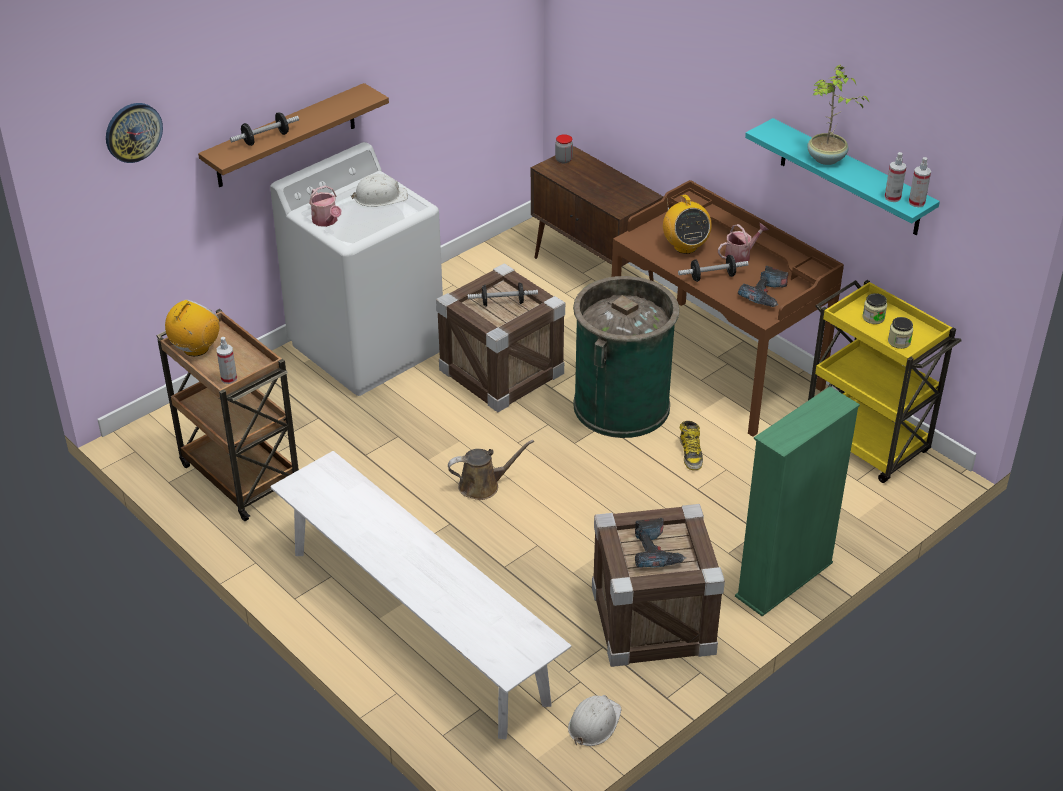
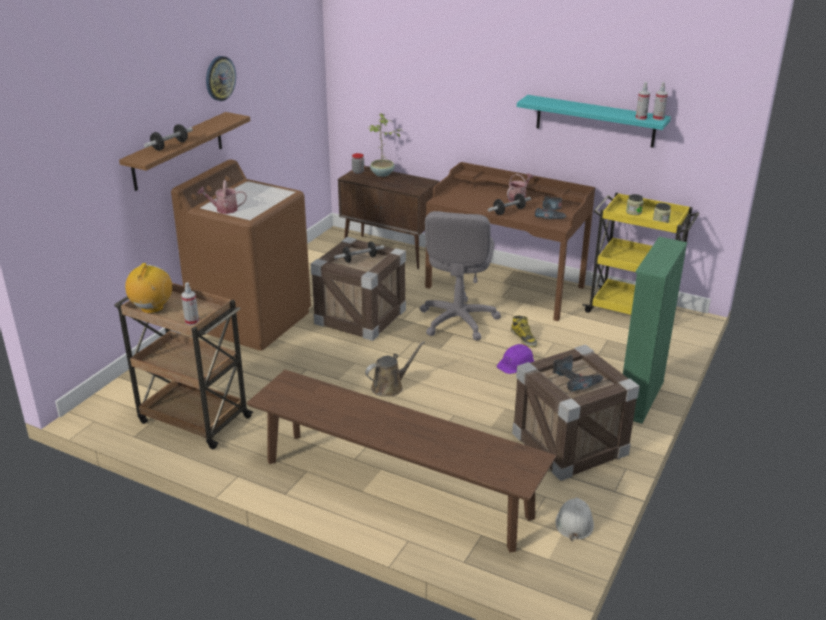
camera: 20 degrees left, 10 degrees down
wall clock [106,103,163,163] -> wall clock moved to [206,56,236,101]
white washing machine [270,142,443,396] -> brown washing machine [171,159,311,351]
white bench [270,451,571,740] -> brown bench [247,370,557,552]
watering can [309,186,341,227] -> watering can turned 135 degrees clockwise [197,180,247,214]
white hard hat [351,174,408,207] -> none
green trash can [573,276,679,438] -> grey office chair [420,211,501,340]
radio [663,195,712,254] -> none
potted plant [807,65,869,165] -> potted plant moved to [368,113,402,177]
none -> purple hard hat [497,344,534,374]

